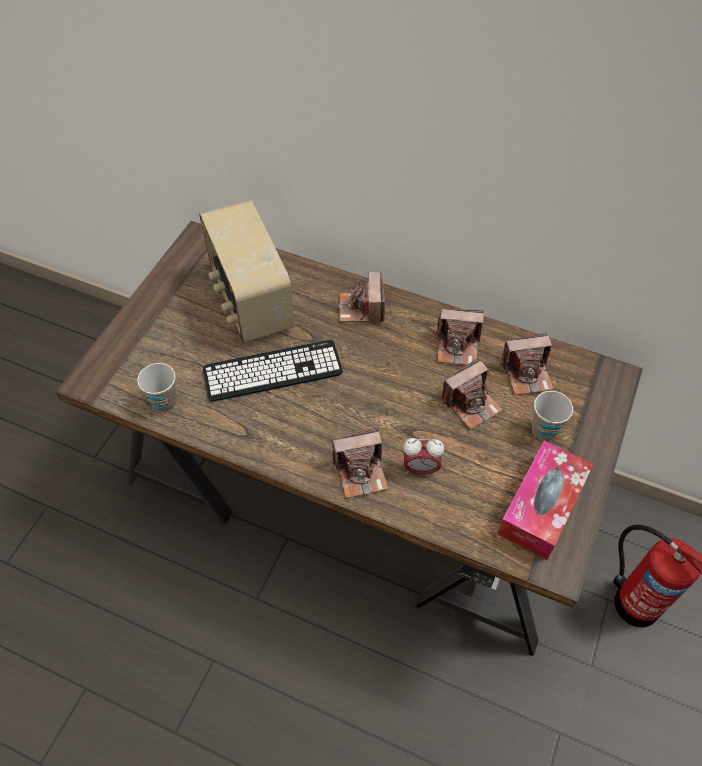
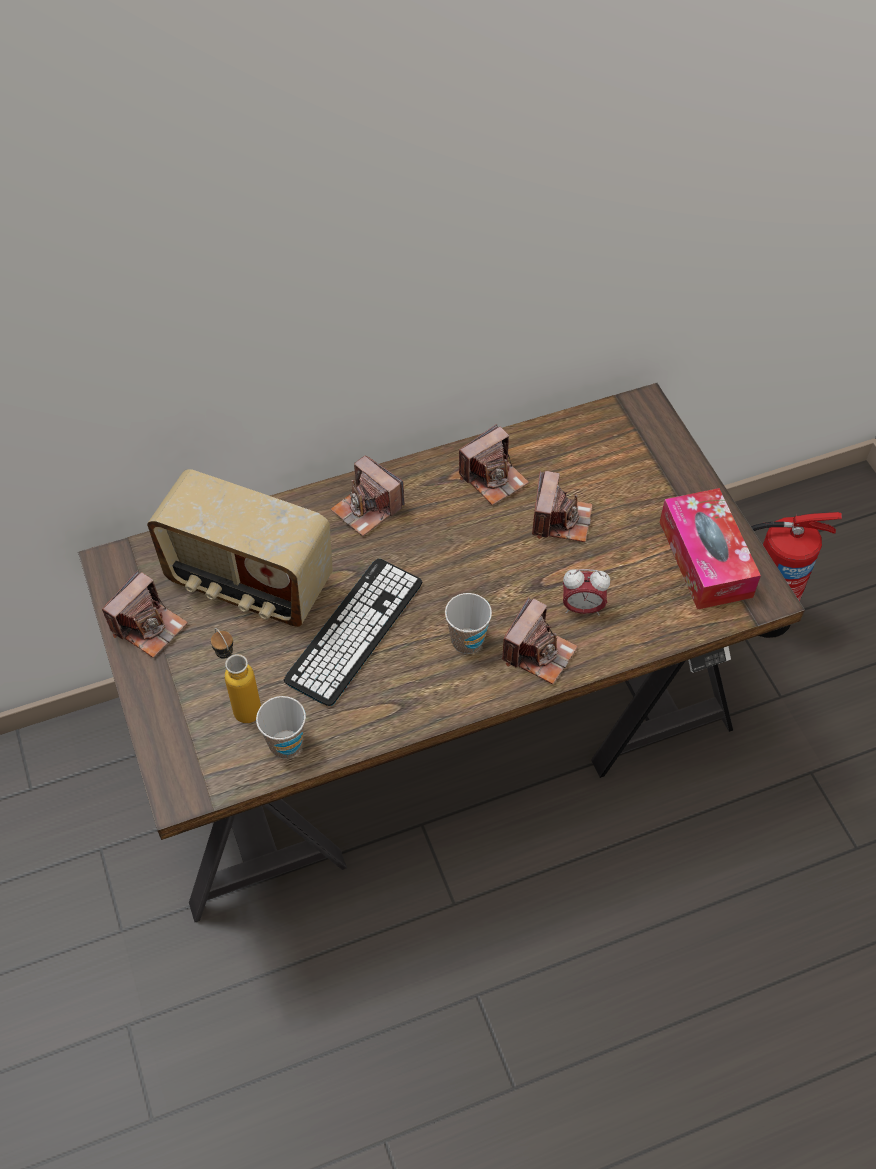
camera: 45 degrees left, 0 degrees up
alarm clock [403,438,444,475] -> alarm clock turned 45 degrees clockwise [563,569,610,615]
camera [500,333,554,395] -> camera moved to [102,570,188,658]
cup [532,391,573,440] -> cup moved to [445,593,492,654]
none -> bottle [211,628,261,723]

